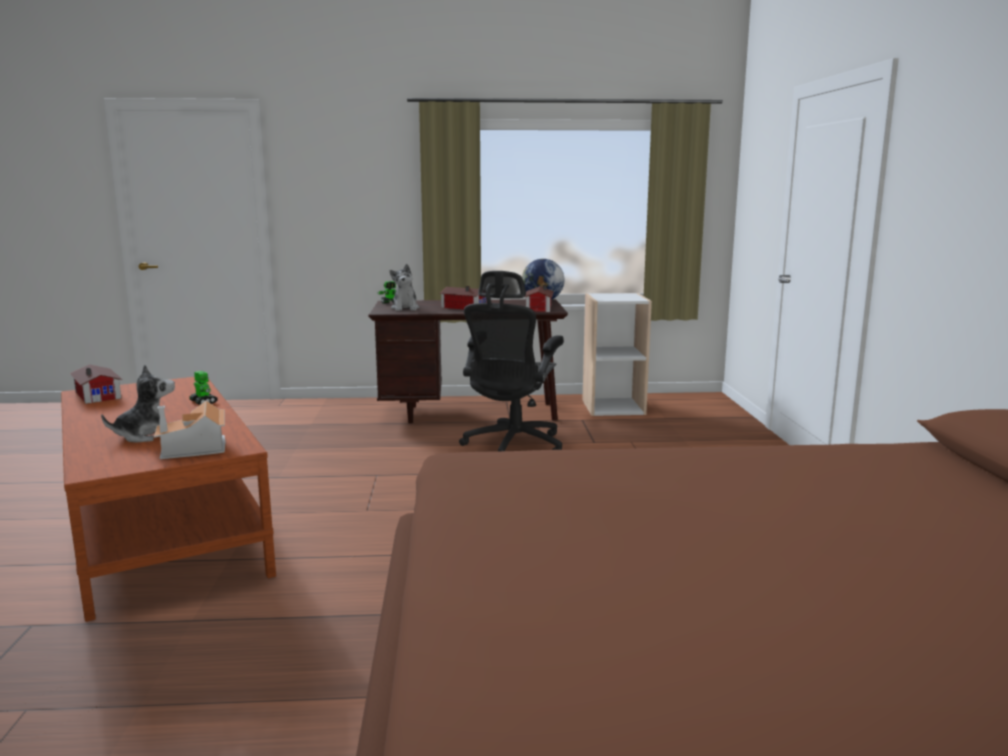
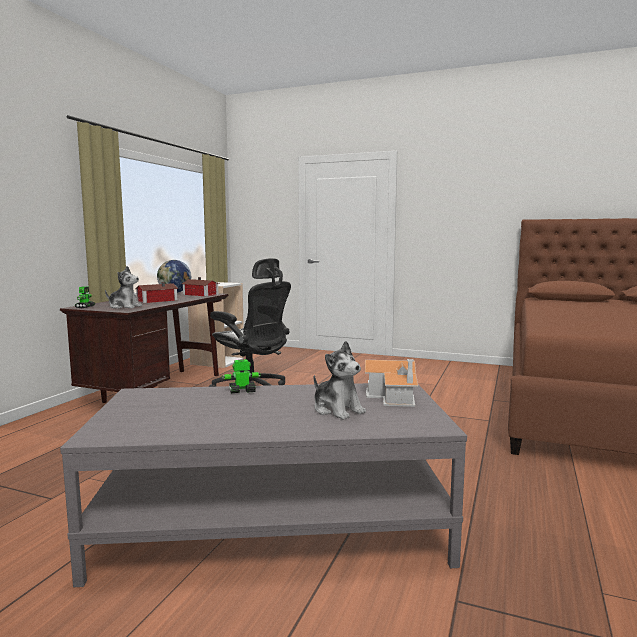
camera: 65 degrees left, 5 degrees down
brown coffee table [61,377,276,622] -> grey coffee table [60,383,467,587]
toy house [70,364,122,404] -> none
plush toy [101,364,175,443] -> plush toy turned 150 degrees clockwise [314,341,366,420]

